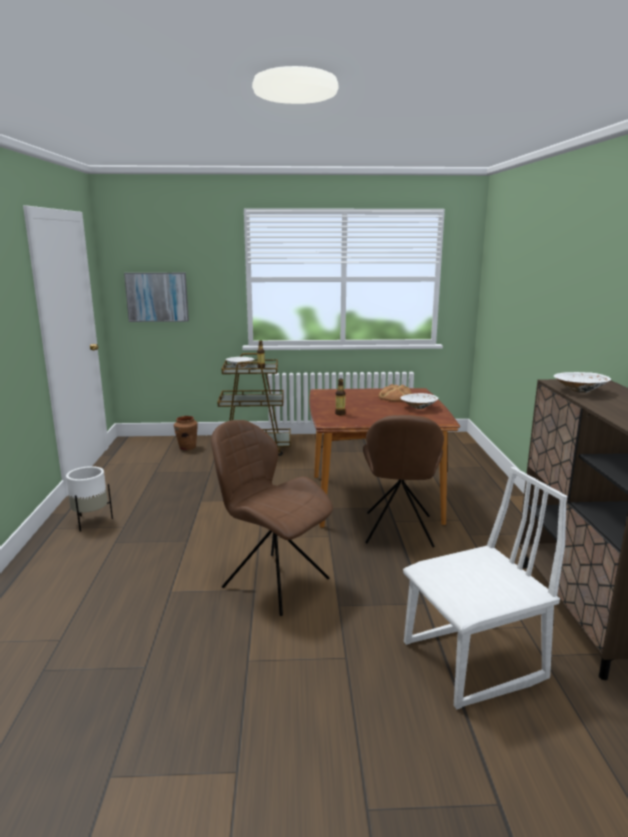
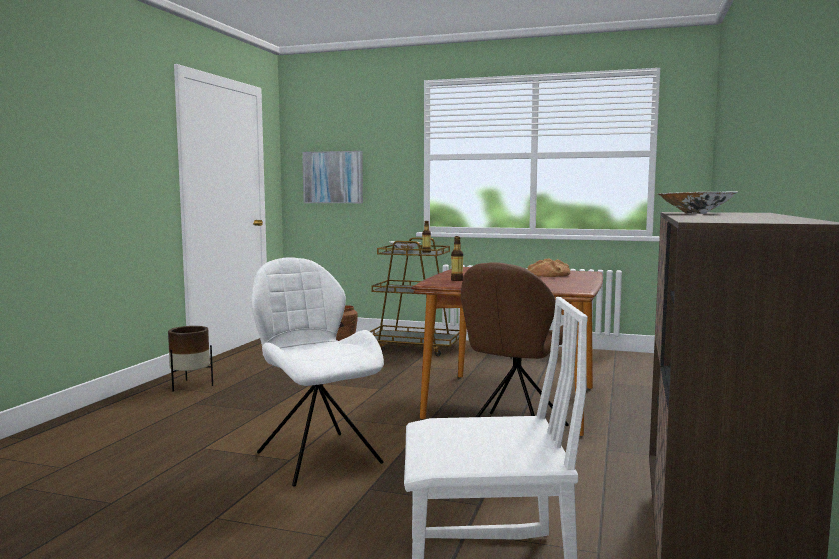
camera: 20 degrees right, 10 degrees down
white planter [66,466,113,532] -> brown planter [168,326,213,392]
brown chair [211,420,333,616] -> white chair [251,257,384,486]
white bowl [400,393,438,409] -> none

